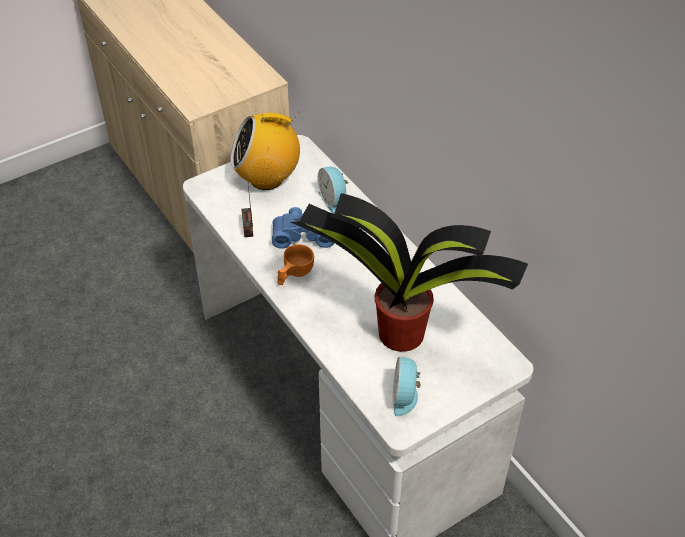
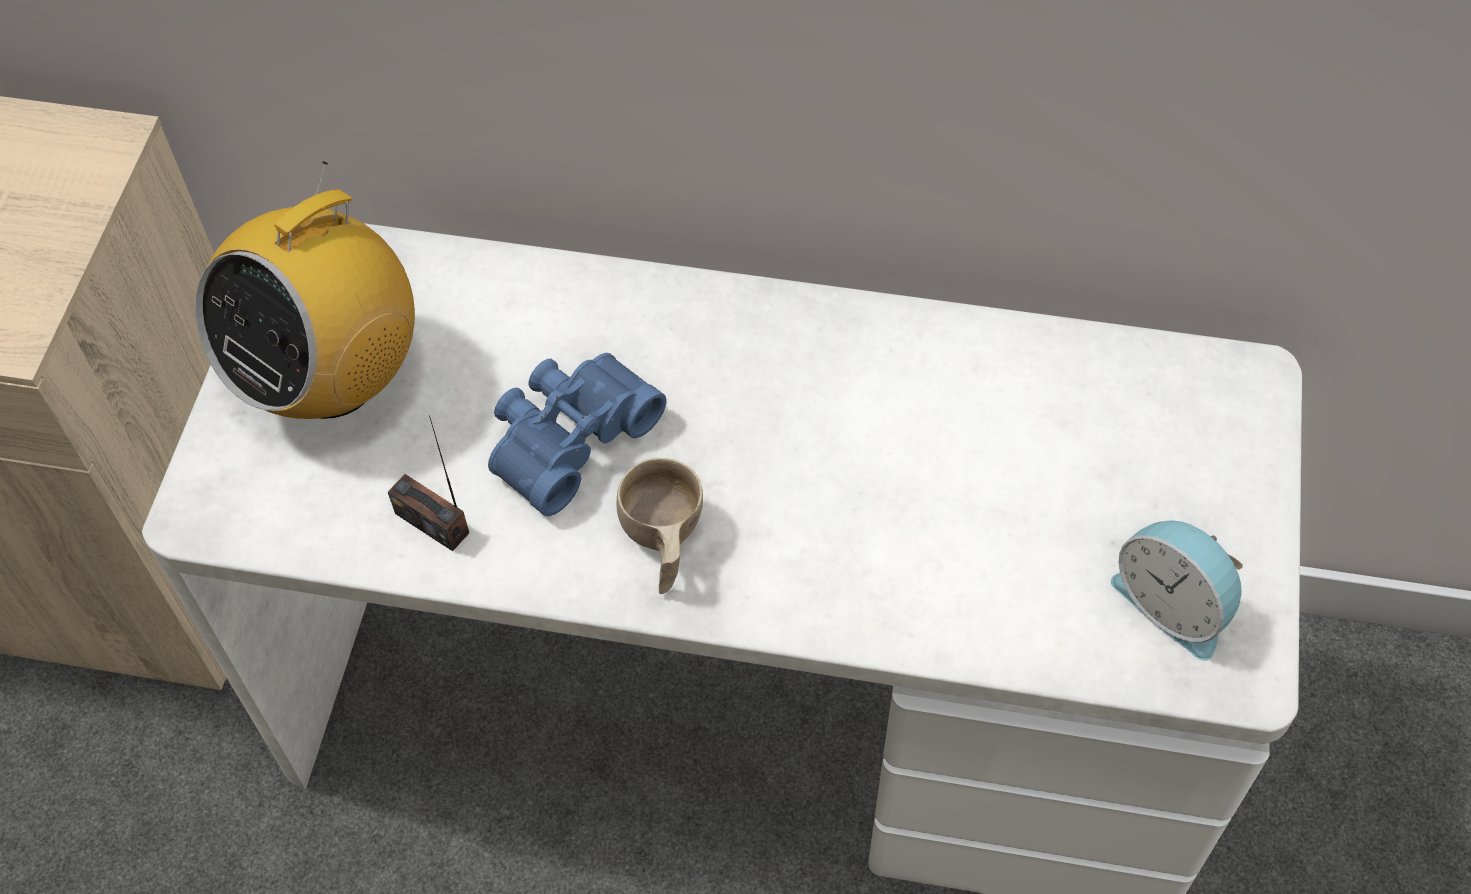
camera: 45 degrees left, 10 degrees up
orange cup [277,244,314,285] -> beige cup [616,458,703,594]
potted plant [291,193,528,352] -> none
alarm clock [318,167,348,214] -> none

